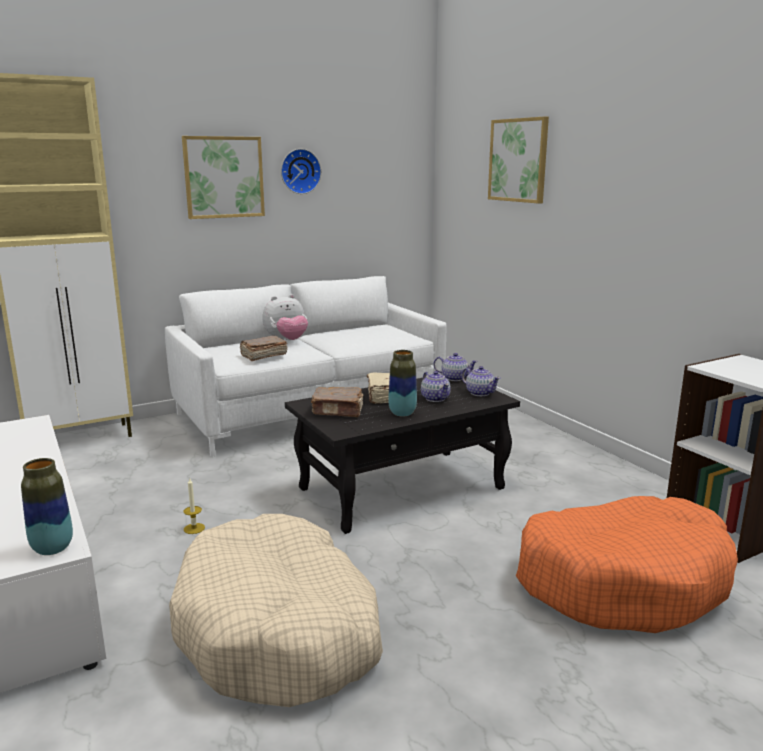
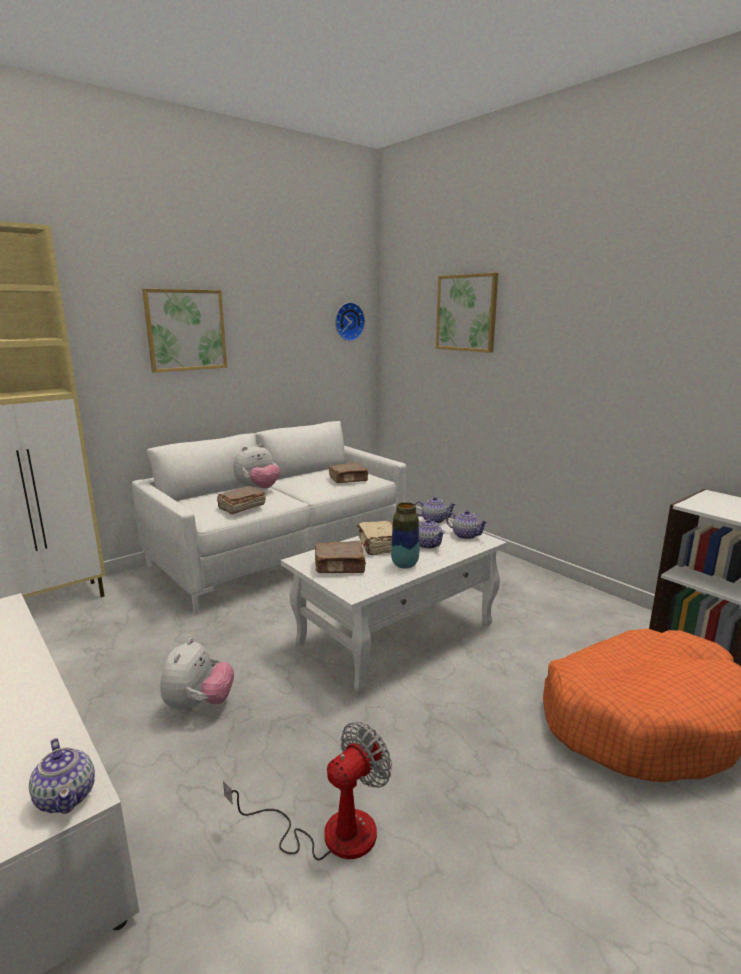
camera: 10 degrees left, 0 degrees up
vase [21,458,73,555] -> teapot [29,738,95,814]
beige dog bed [169,514,383,707] -> fan [223,722,392,861]
candle [184,477,205,534] -> plush toy [160,638,234,713]
wall clock [281,149,321,194] -> wall clock moved to [335,302,365,341]
black coffee table [285,374,520,534] -> white coffee table [281,516,507,694]
none -> brown book [329,462,368,483]

